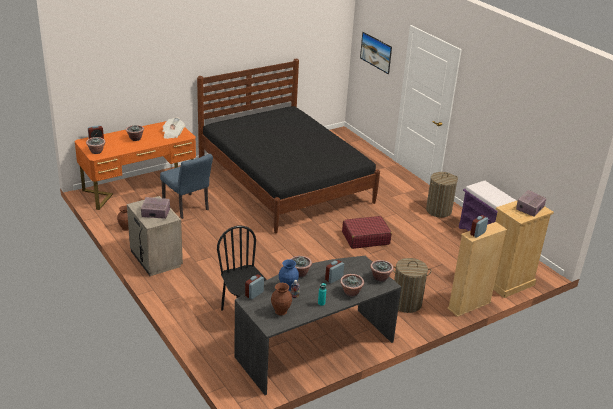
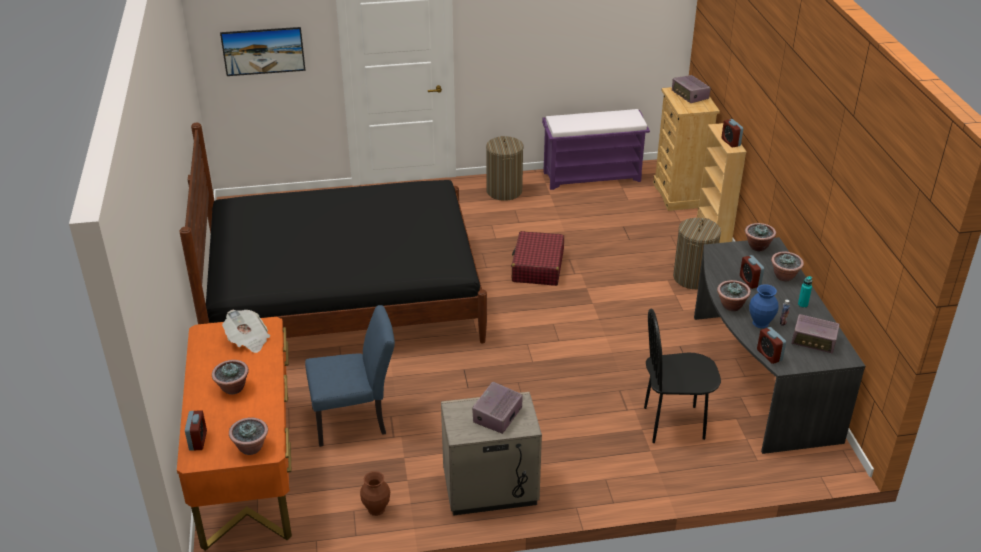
camera: 65 degrees left, 5 degrees up
brown vase [271,283,292,315] -> radio [791,314,840,354]

